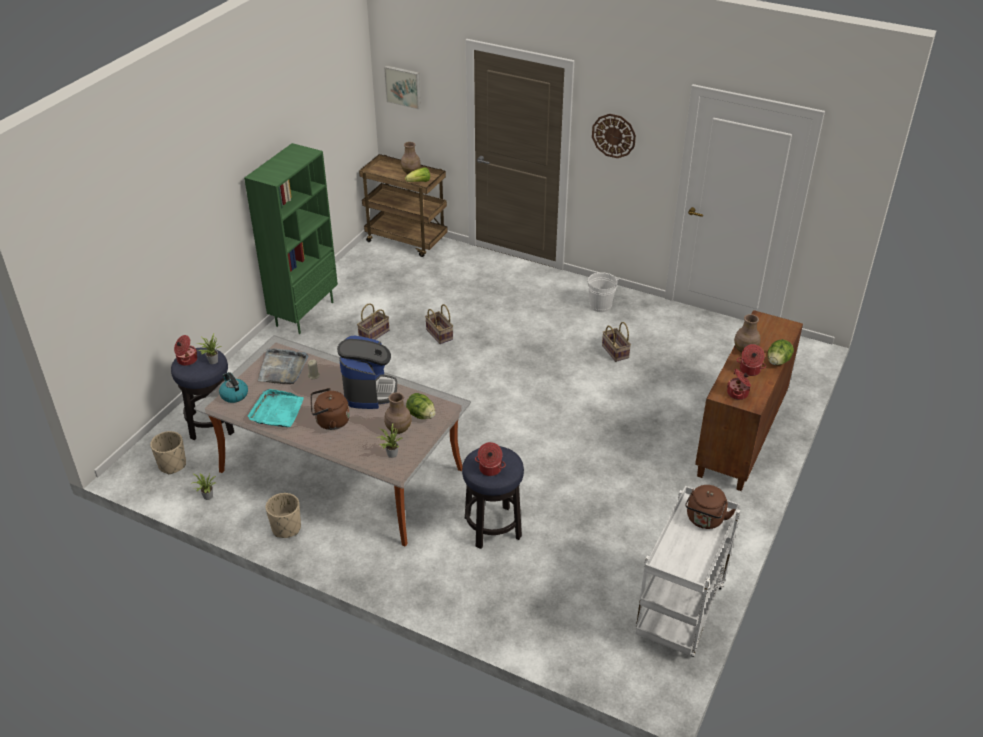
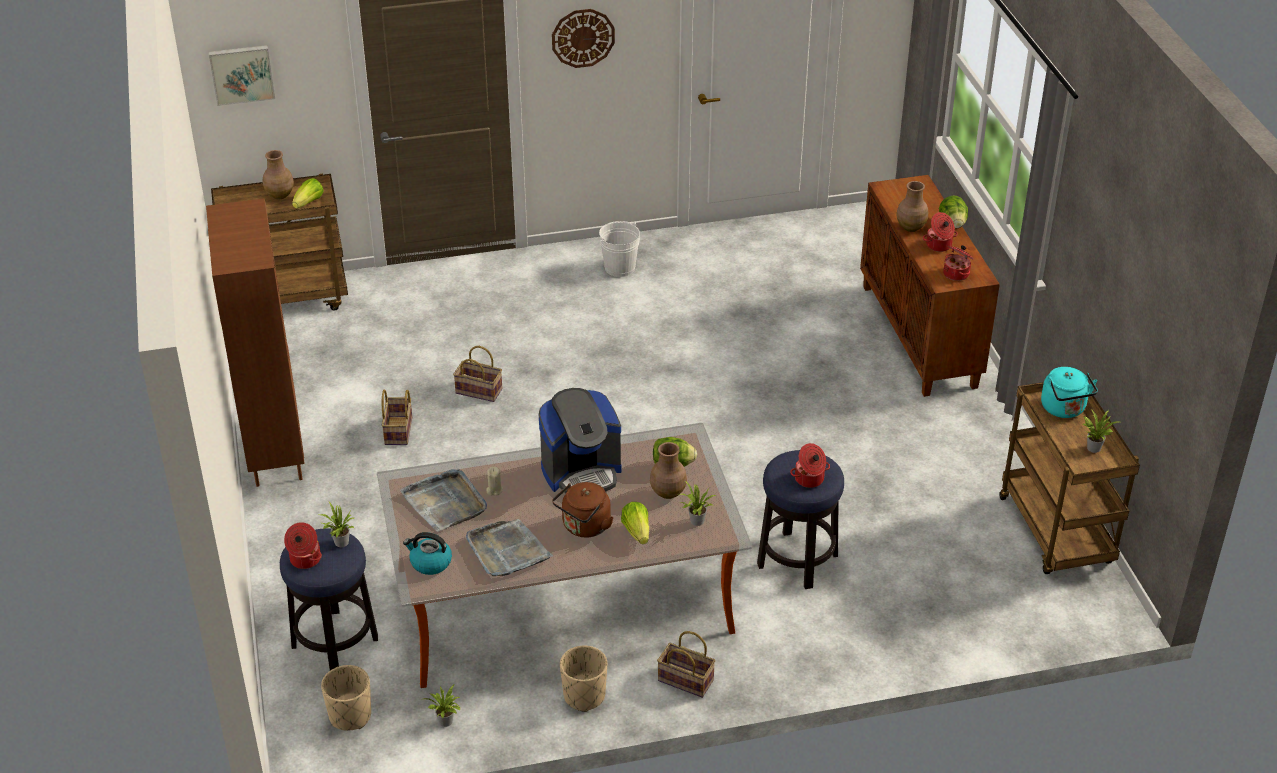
camera: 40 degrees left, 0 degrees up
green bookcase [244,143,338,334] -> brown bookcase [206,199,304,487]
turquoise tray [248,389,304,427] -> grey tray [466,519,553,576]
coffee machine [337,336,397,409] -> coffee machine turned 105 degrees clockwise [539,388,621,493]
basket [602,322,631,362] -> basket moved to [657,631,716,698]
white cart [636,486,740,657] -> brown cart [999,382,1140,574]
brown kettle [685,485,736,529] -> turquoise kettle [1041,367,1098,418]
none -> lettuce [621,502,649,544]
none -> potted plant [1083,409,1119,453]

